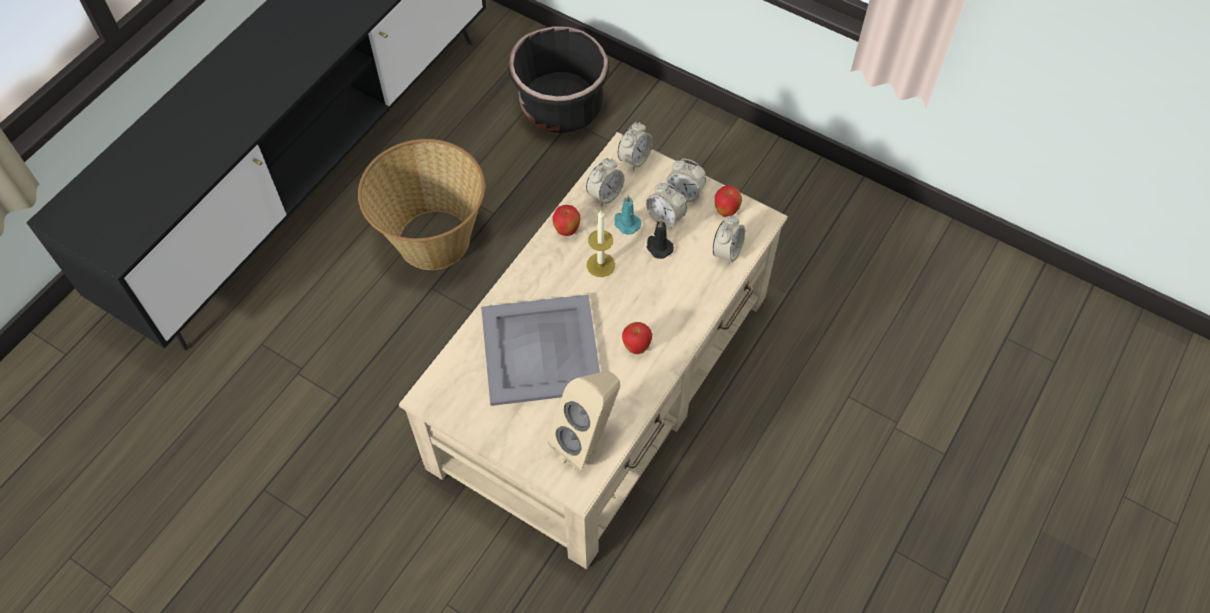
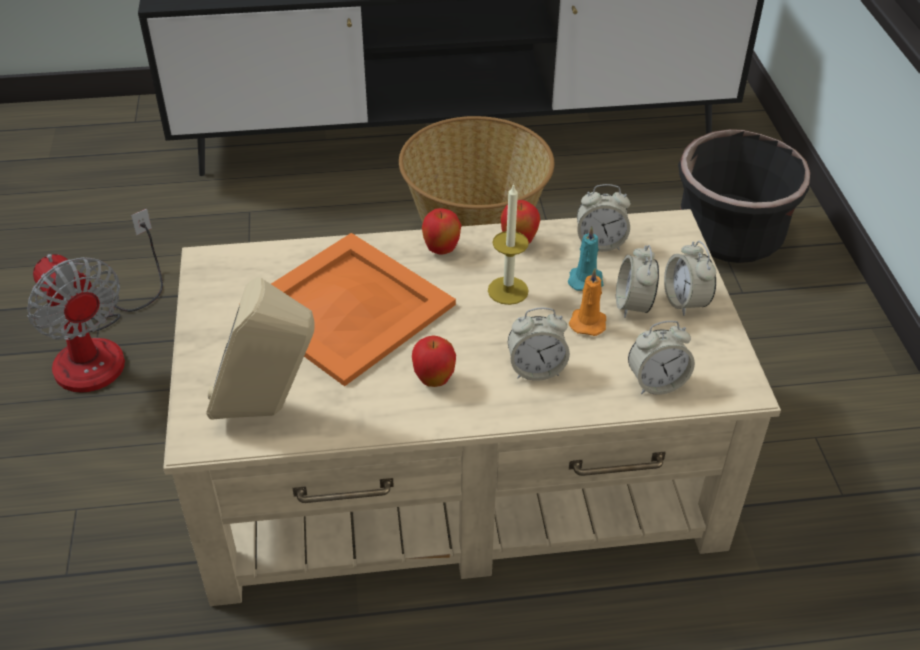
camera: 50 degrees right, 15 degrees down
grey tray [481,295,600,406] -> orange tray [271,233,456,386]
alarm clock [618,122,653,170] -> alarm clock moved to [508,307,570,381]
black candle [646,219,674,259] -> orange candle [569,268,606,336]
apple [715,185,742,217] -> apple moved to [422,208,461,255]
none -> fan [27,209,163,393]

